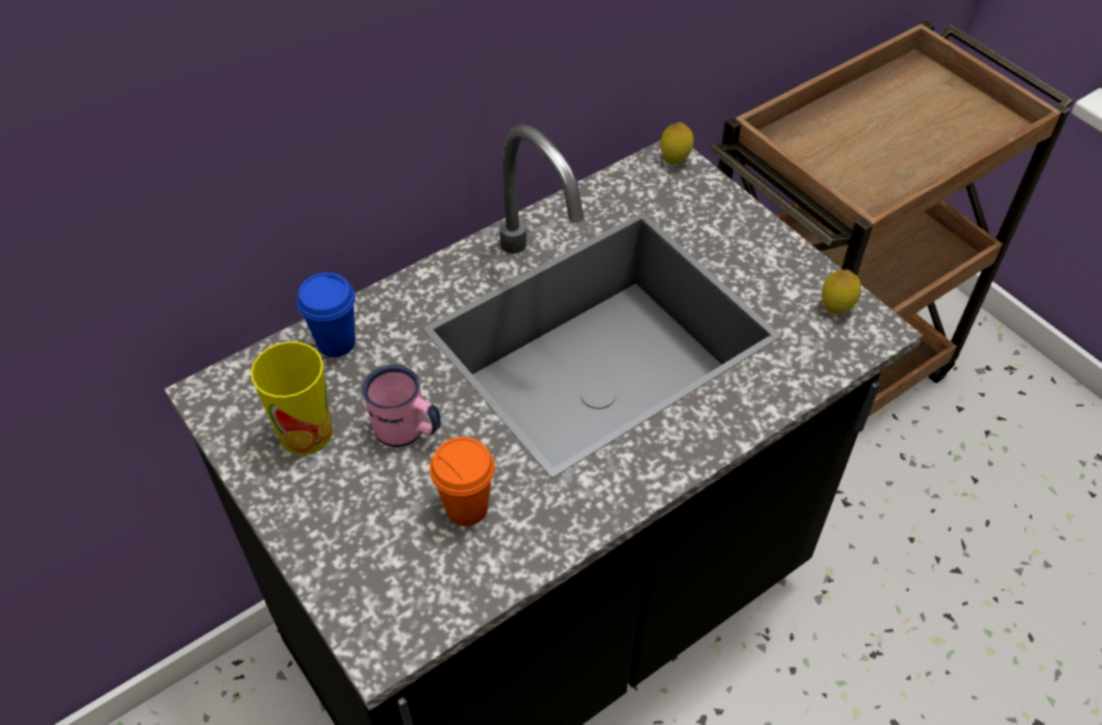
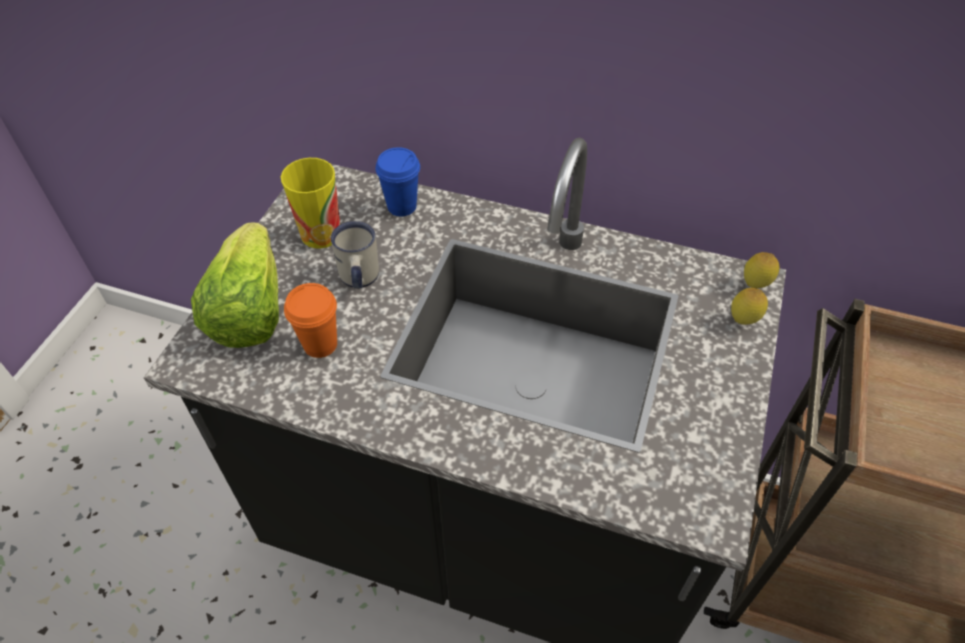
camera: 55 degrees right, 0 degrees up
pink mug [362,364,441,447] -> white mug [331,221,379,288]
lemon [822,269,861,314] -> lemon moved to [731,288,768,325]
none -> lettuce [191,223,279,348]

